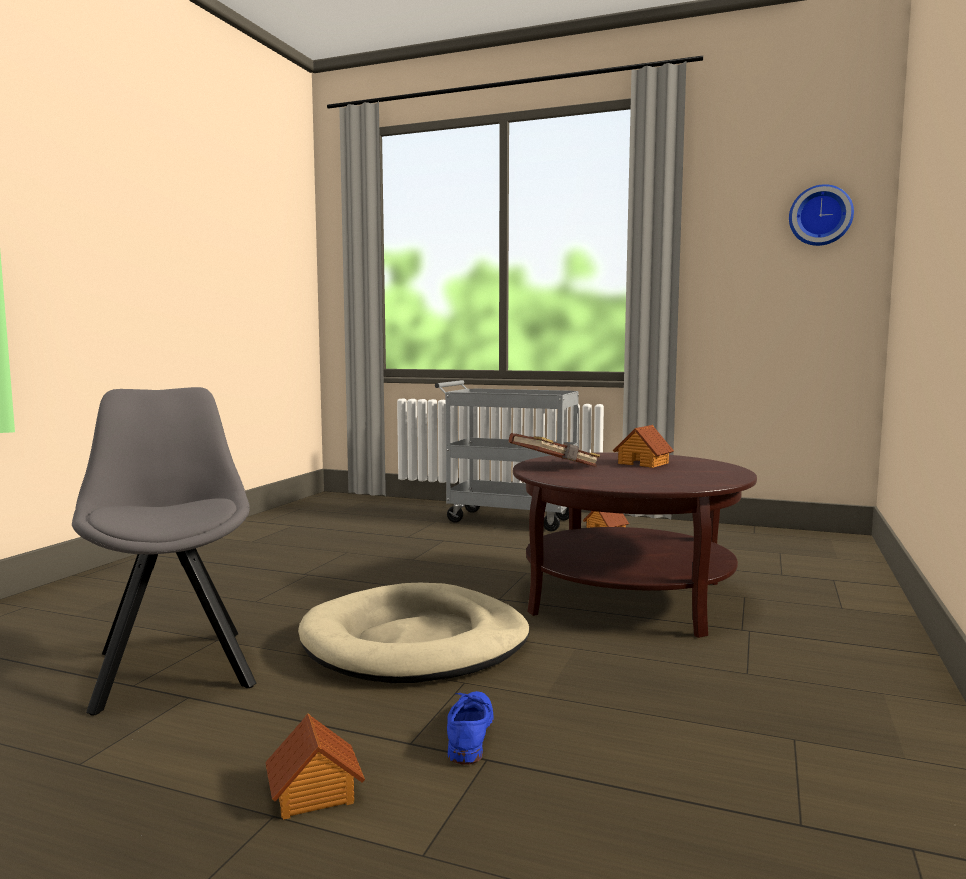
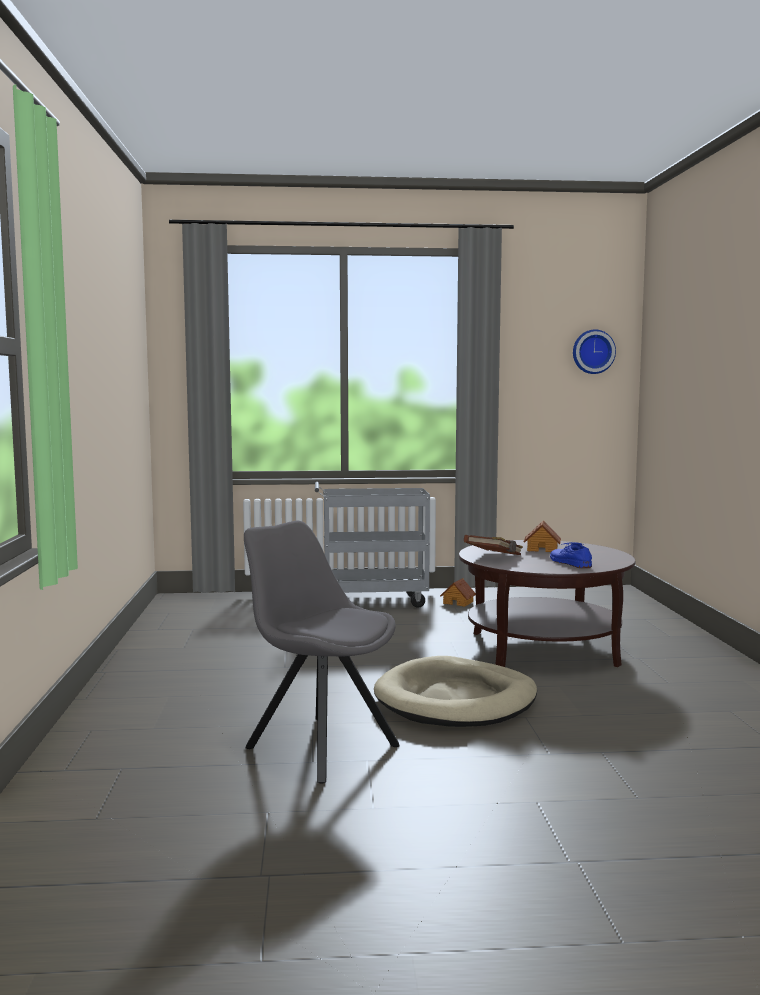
camera: 25 degrees left, 0 degrees up
toy house [265,713,365,820] -> none
blue shoe [447,691,494,765] -> blue shoe moved to [550,542,592,568]

